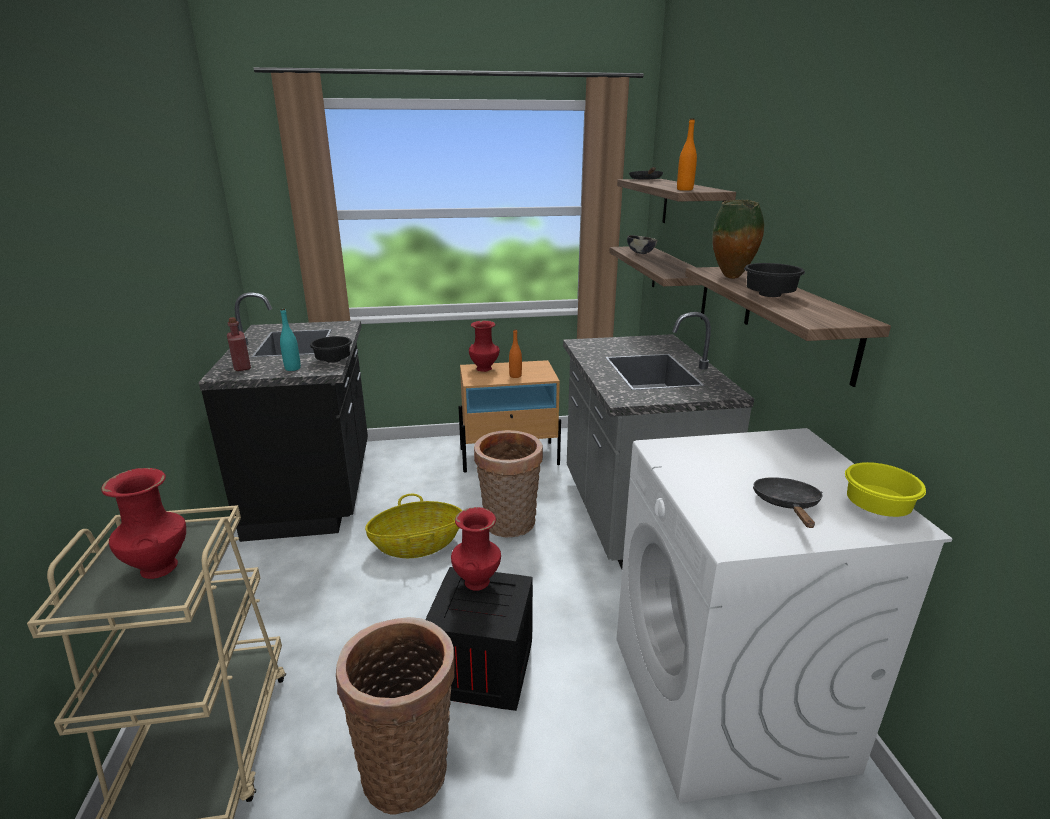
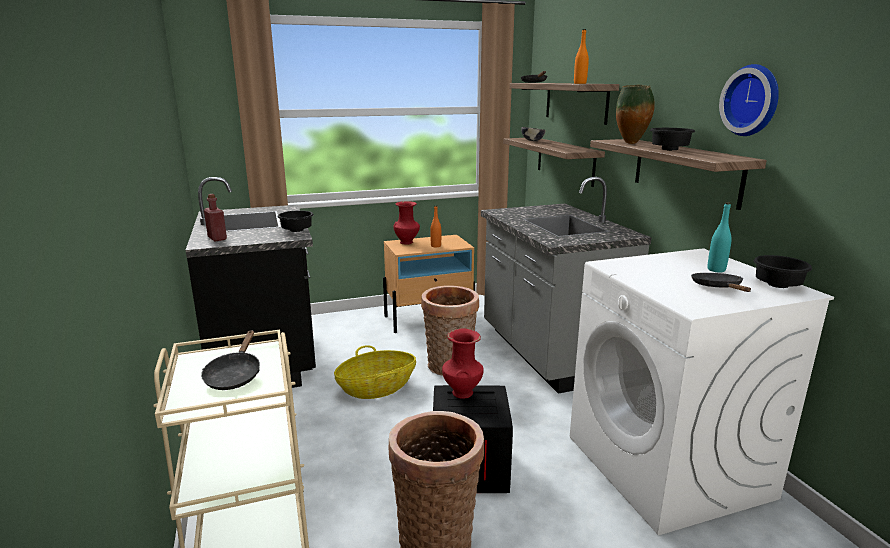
camera: 10 degrees left, 5 degrees down
red vase [101,468,186,579] -> black frying pan [201,330,260,390]
turquoise bottle [280,308,301,371] -> turquoise bottle moved to [708,202,731,272]
yellow bowl [845,462,926,517] -> black bowl [754,255,812,288]
none -> wall clock [719,64,779,136]

